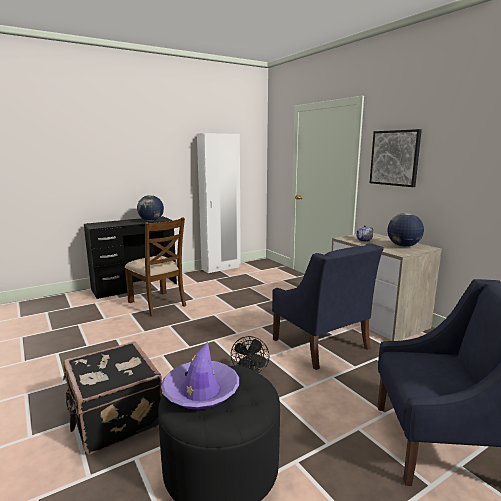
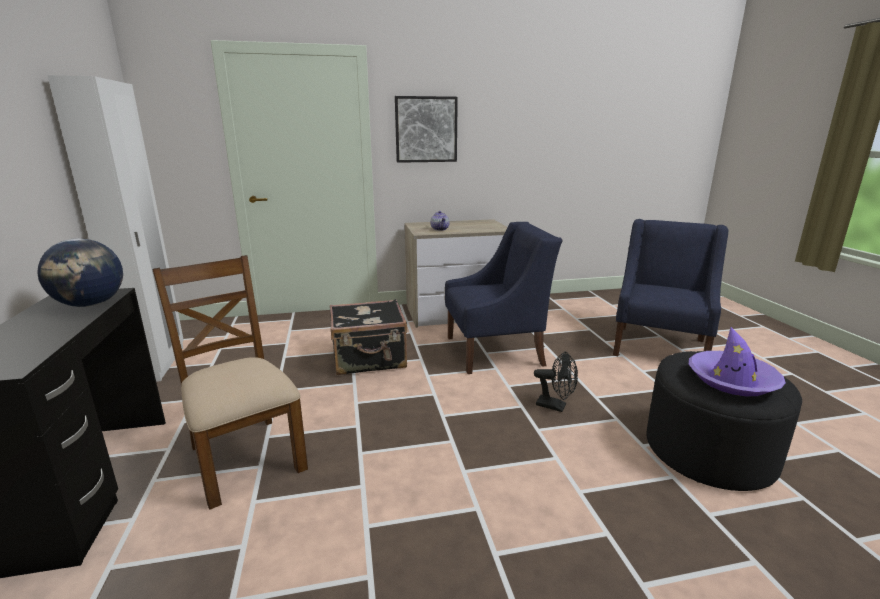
camera: 70 degrees left, 5 degrees up
black suitcase [63,341,163,454] -> black suitcase moved to [330,299,407,375]
brown chair [125,218,186,316] -> brown chair turned 105 degrees counterclockwise [152,255,308,510]
globe [387,213,424,247] -> none

